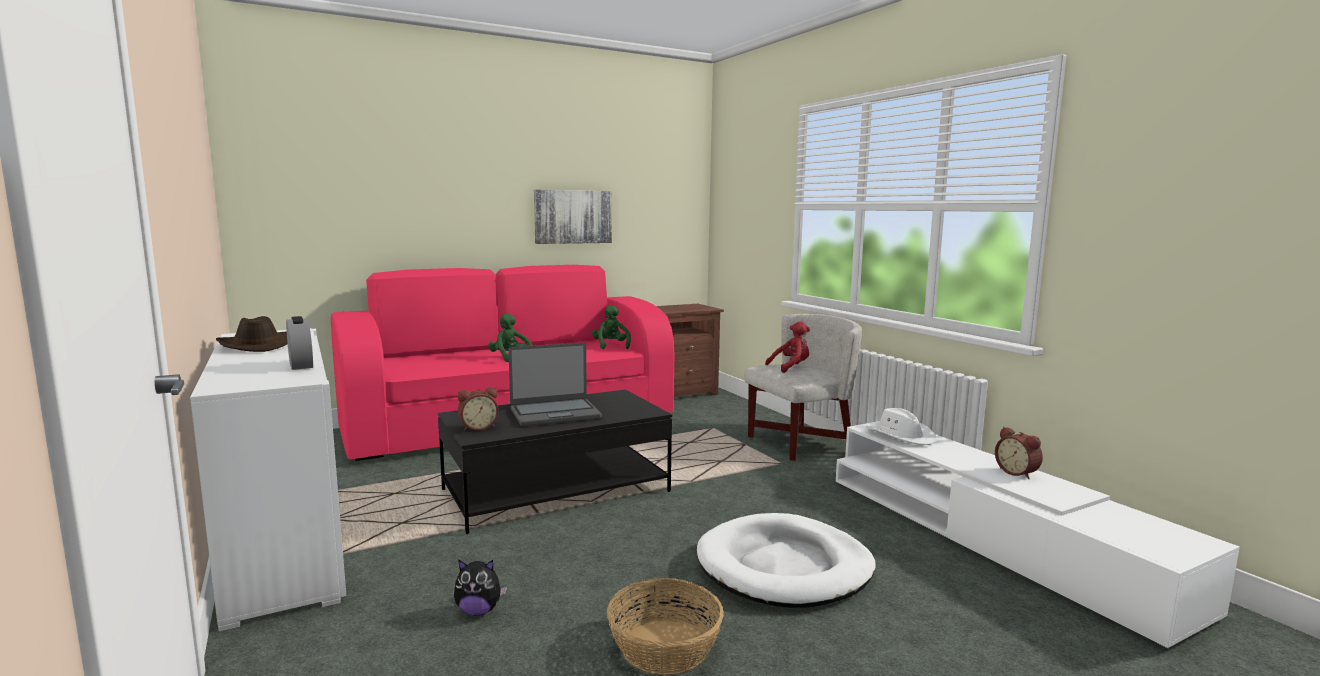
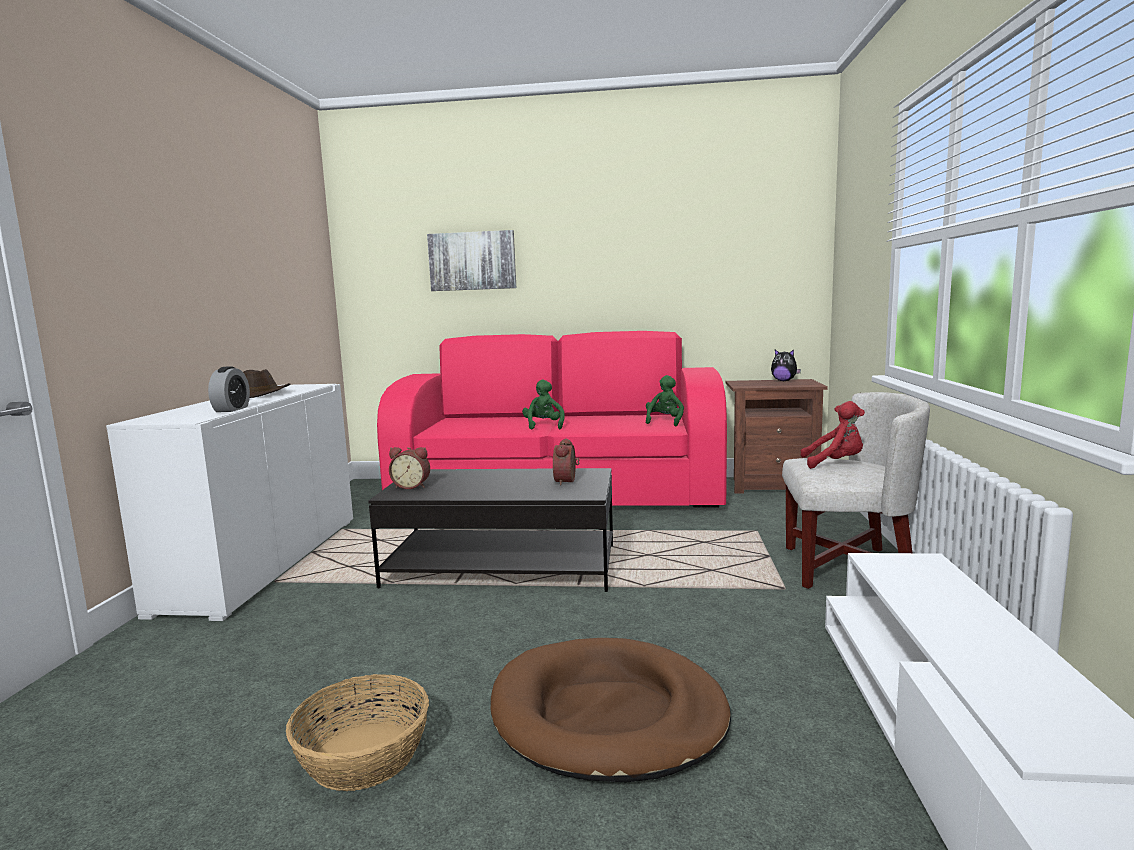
camera: 35 degrees right, 0 degrees up
plush toy [454,560,507,616] -> plush toy moved to [771,349,801,381]
laptop [508,343,602,427] -> none
picture [534,190,612,244] -> picture moved to [427,230,516,291]
white dog bed [697,513,876,608] -> brown dog bed [491,638,731,782]
white hat [866,408,937,445] -> none
alarm clock [995,427,1043,479] -> alarm clock moved to [553,438,579,486]

